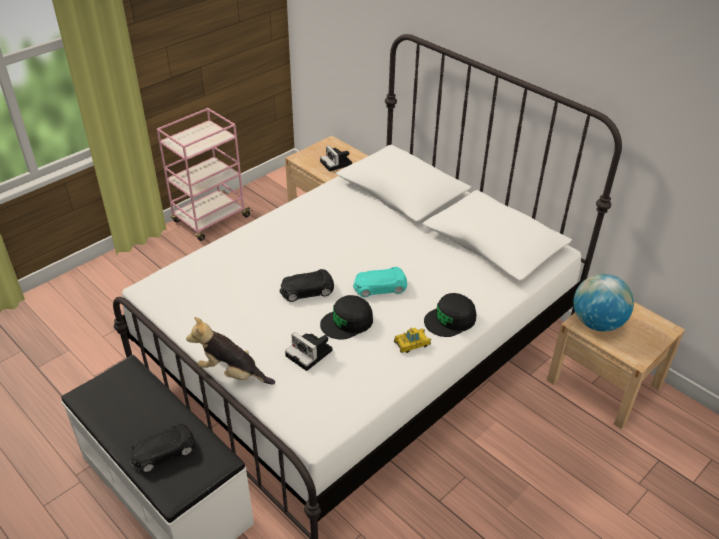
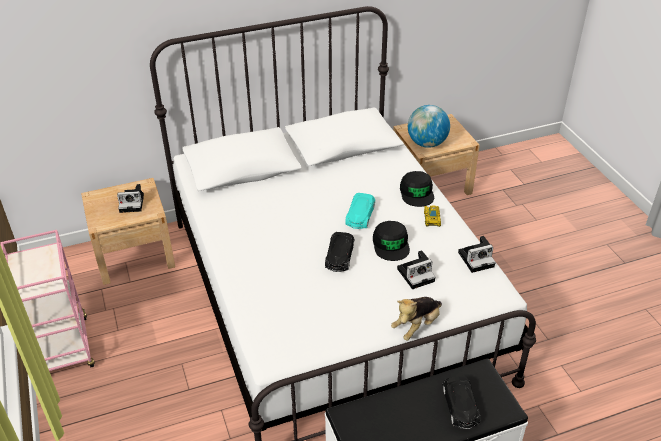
camera: 65 degrees left, 0 degrees up
none -> camera [458,236,496,273]

